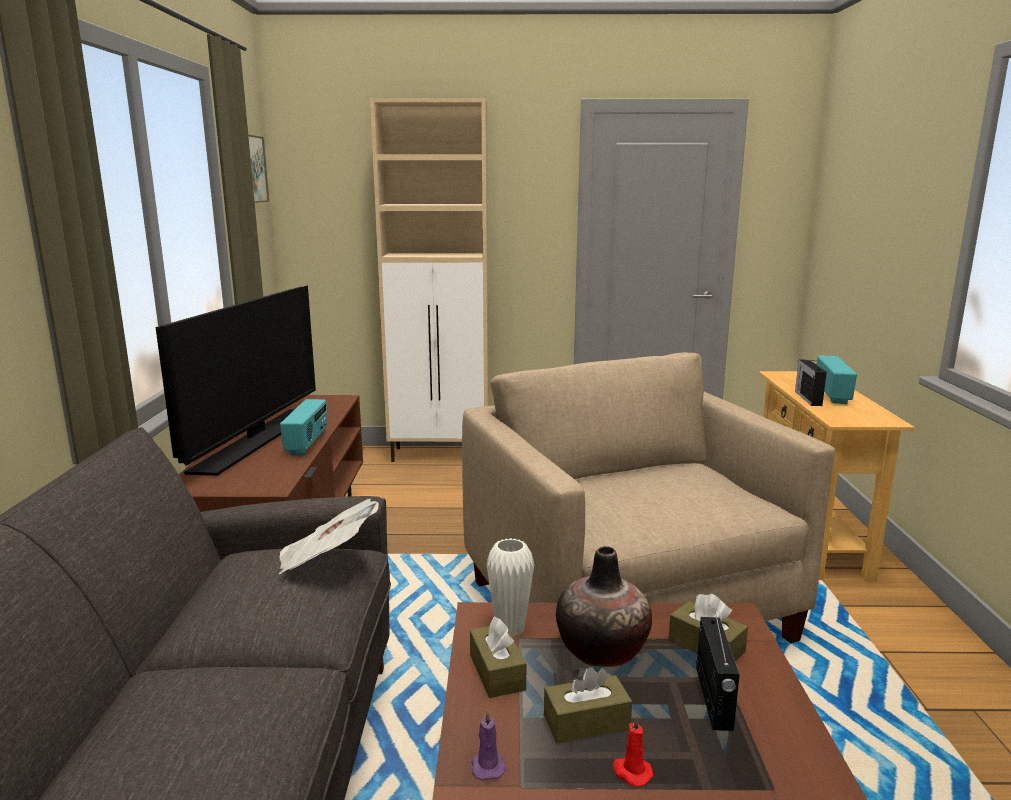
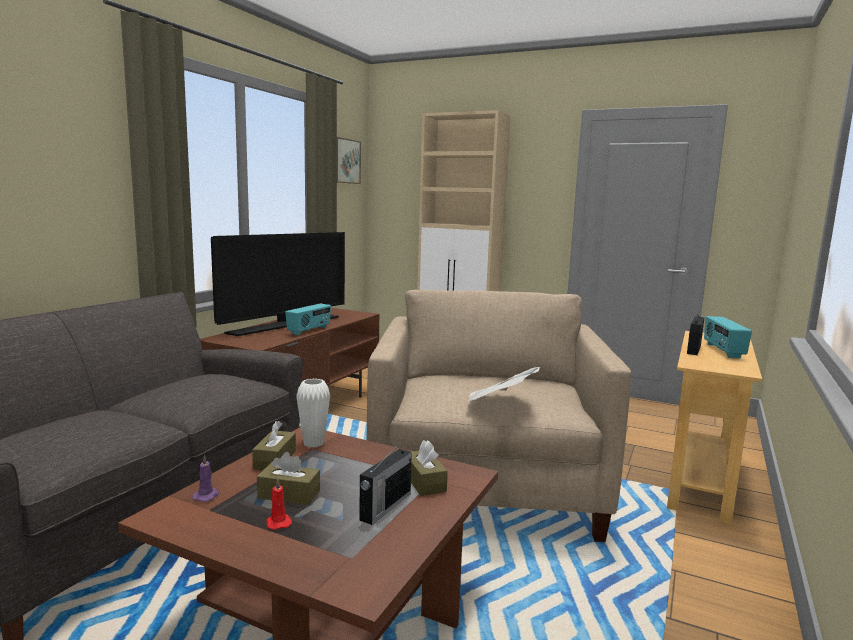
camera: 25 degrees right, 5 degrees down
newspaper [279,499,379,574] -> newspaper moved to [466,367,540,403]
vase [556,546,652,667] -> none
radio [817,355,857,404] -> radio turned 150 degrees clockwise [704,316,752,358]

